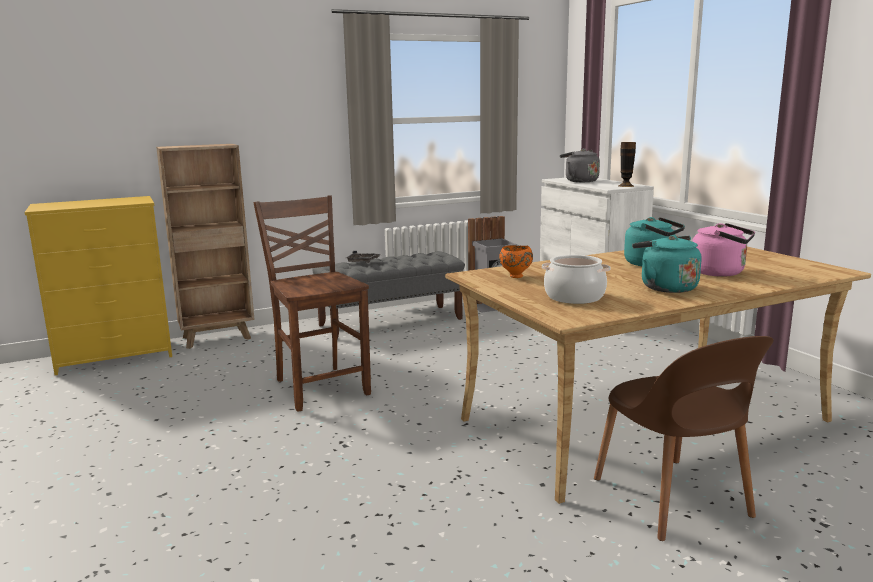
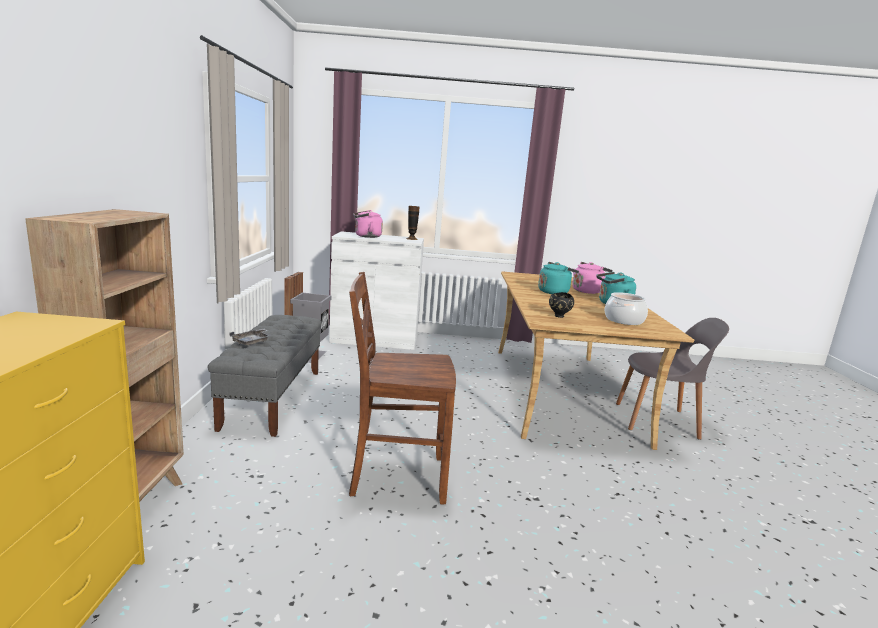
camera: 65 degrees left, 0 degrees up
orange bowl [499,245,533,278] -> black bowl [549,292,574,318]
grey kettle [560,149,600,182] -> pink kettle [353,210,383,238]
brown chair [594,336,774,541] -> grey chair [616,318,729,440]

